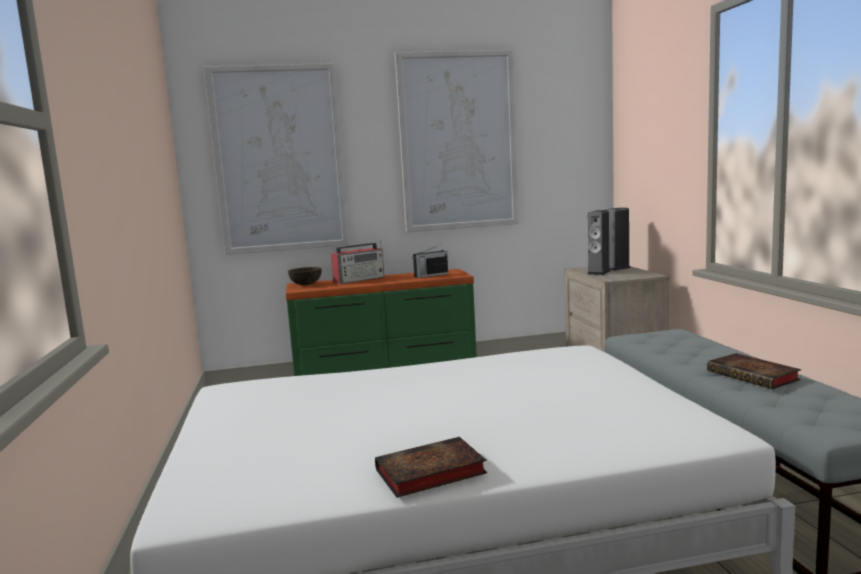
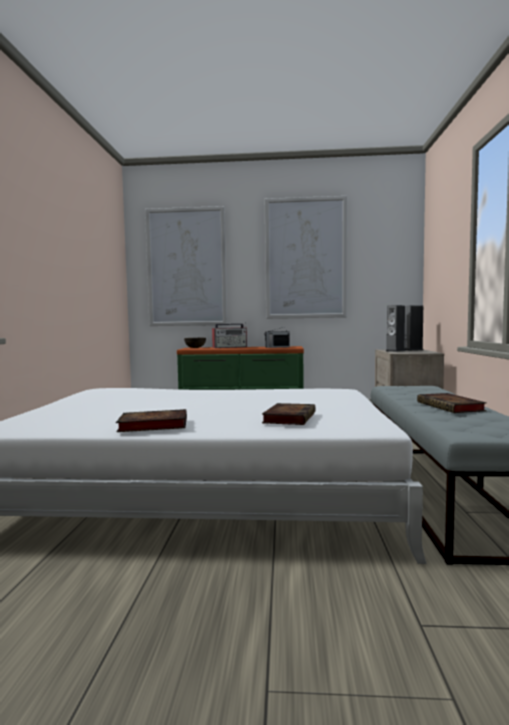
camera: 15 degrees right, 5 degrees down
none -> book [262,403,316,425]

